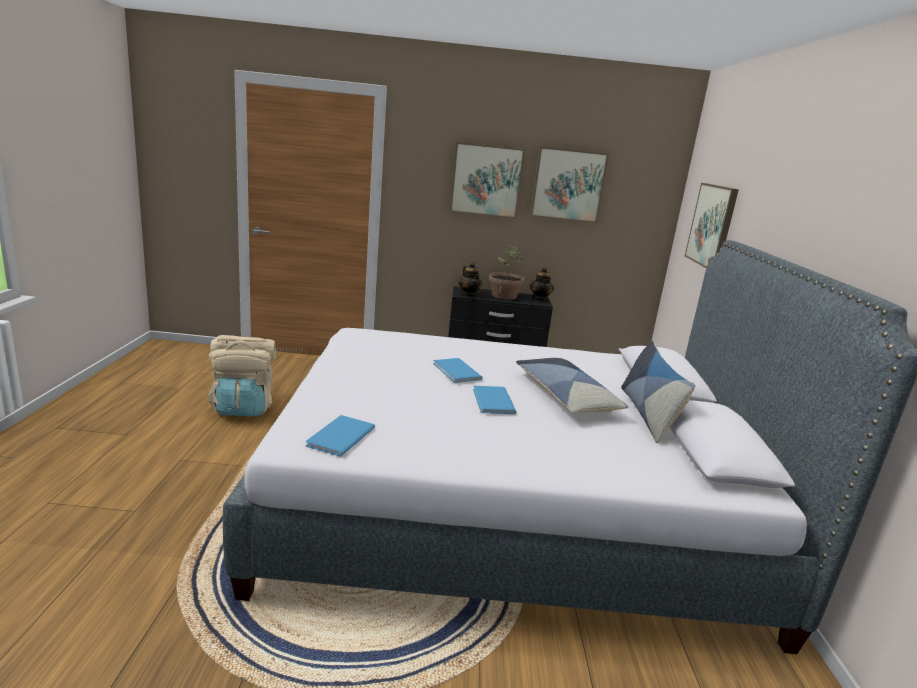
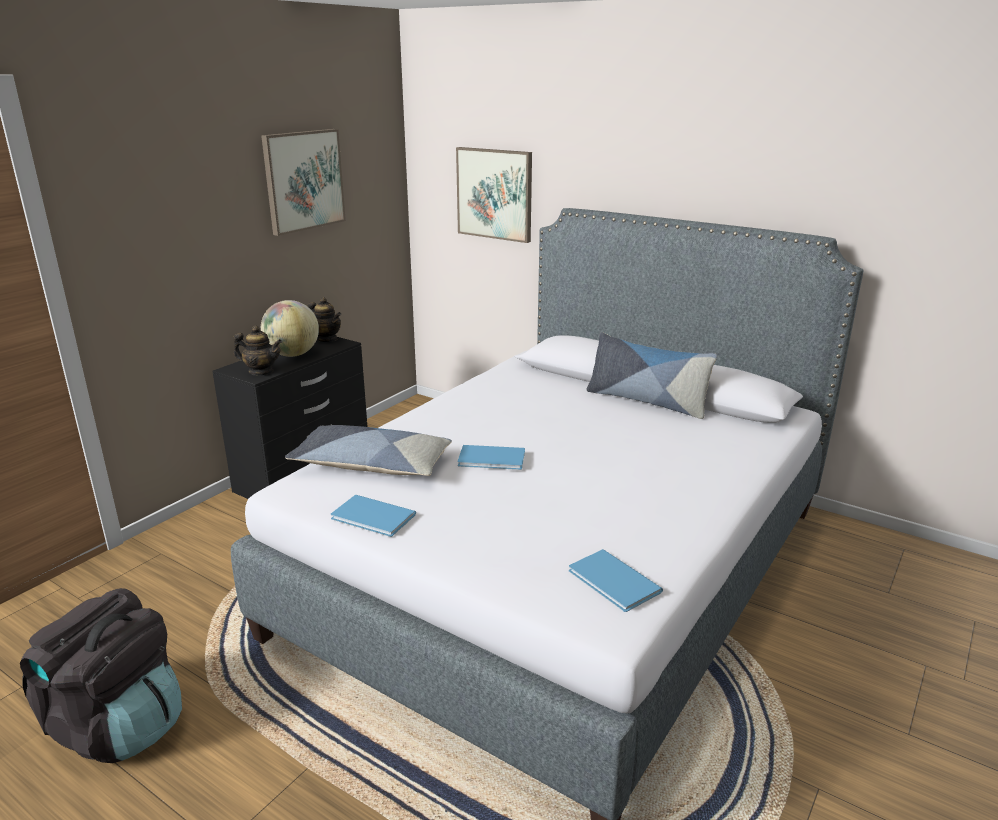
camera: 55 degrees left, 5 degrees up
beige backpack [208,335,276,416] -> black backpack [20,588,182,763]
picture [450,142,525,219] -> none
blue book [473,386,516,414] -> blue book moved to [331,495,416,537]
potted plant [489,245,524,300] -> globe [261,300,319,357]
pillow [516,358,628,413] -> pillow moved to [285,425,452,476]

